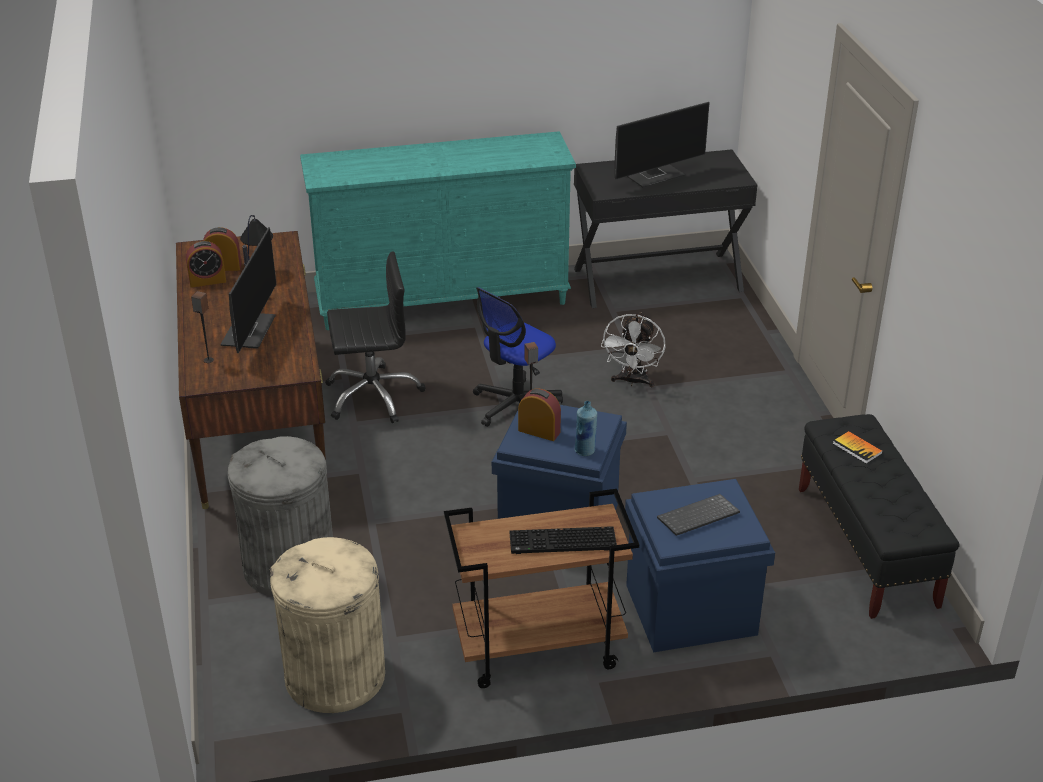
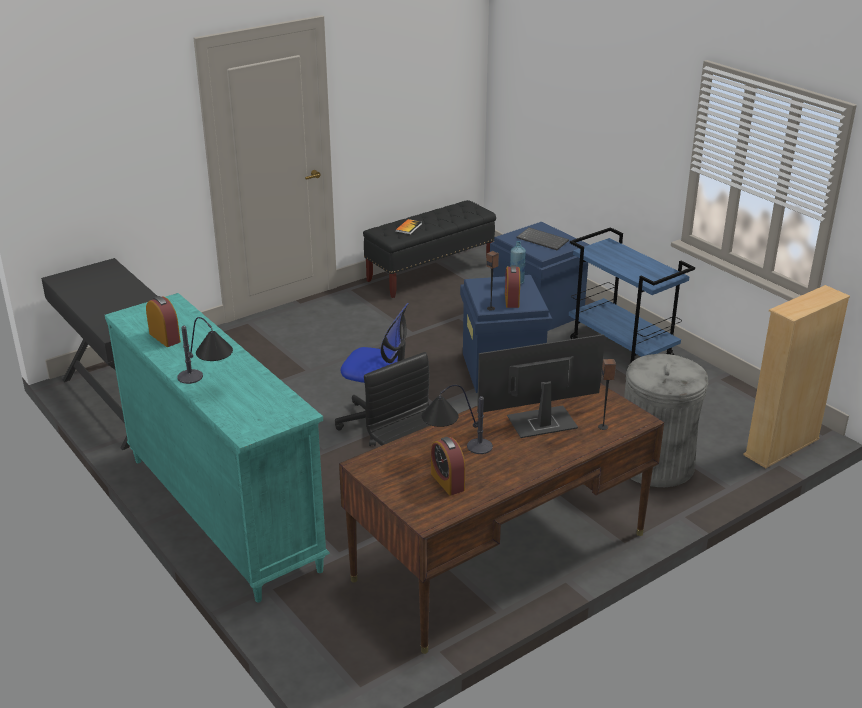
camera: 115 degrees left, 5 degrees down
alarm clock [186,241,226,288] -> alarm clock moved to [146,296,181,347]
beige trash can [270,537,385,713] -> none
brown cart [444,489,639,688] -> blue cart [569,227,695,363]
keyboard [510,526,617,554] -> none
white fan [601,312,665,387] -> none
monitor [614,102,710,188] -> none
none -> table lamp [177,317,233,384]
none -> beige bookcase [743,285,850,468]

